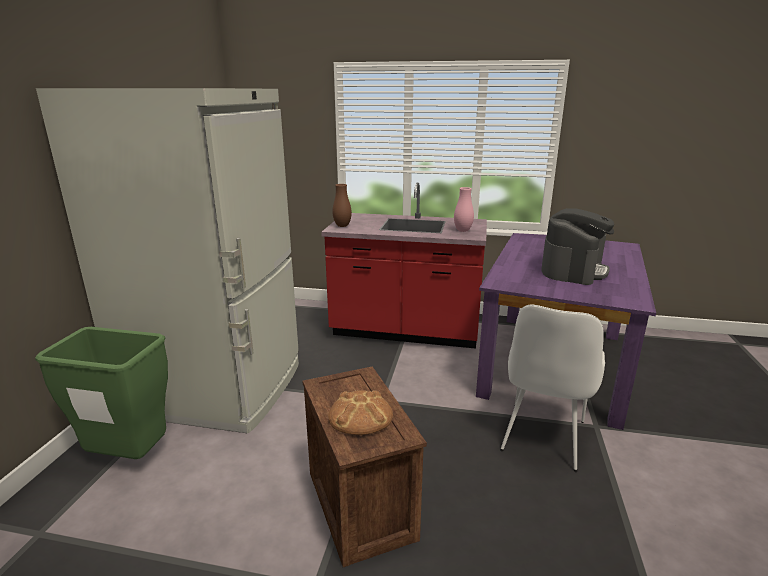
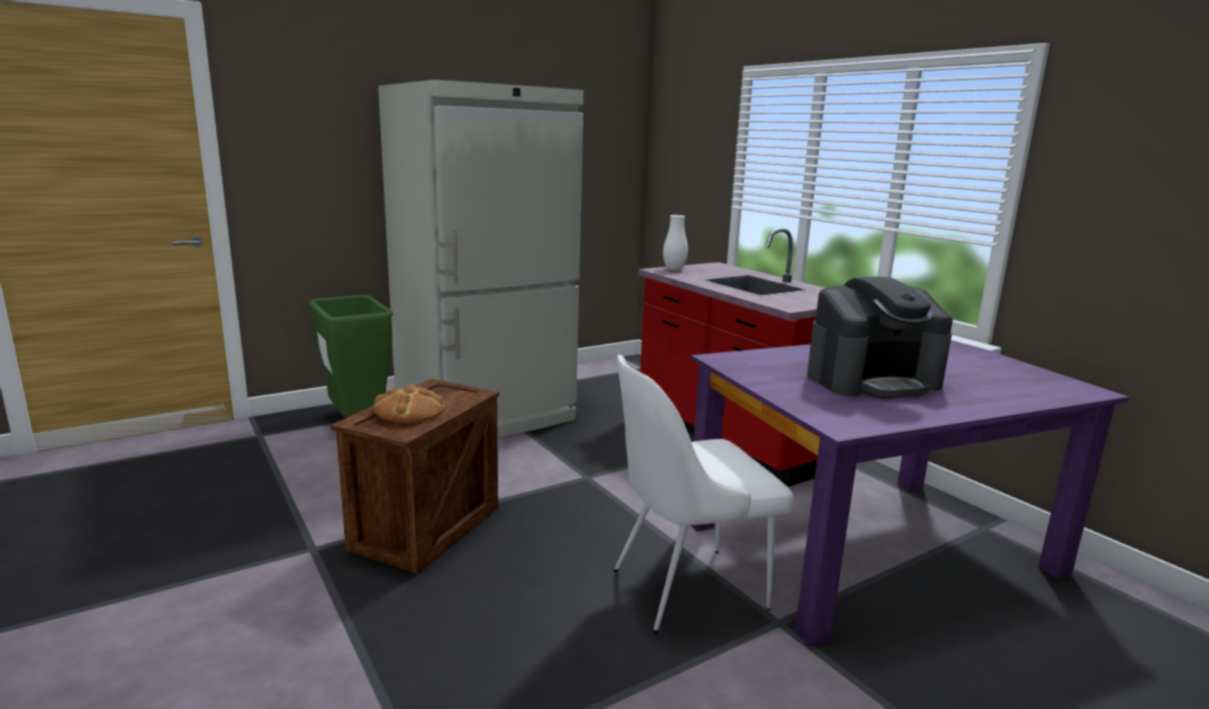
camera: 45 degrees right, 5 degrees down
brown vase [332,184,352,227] -> white vase [663,215,688,271]
pink vase [454,187,474,232] -> none

